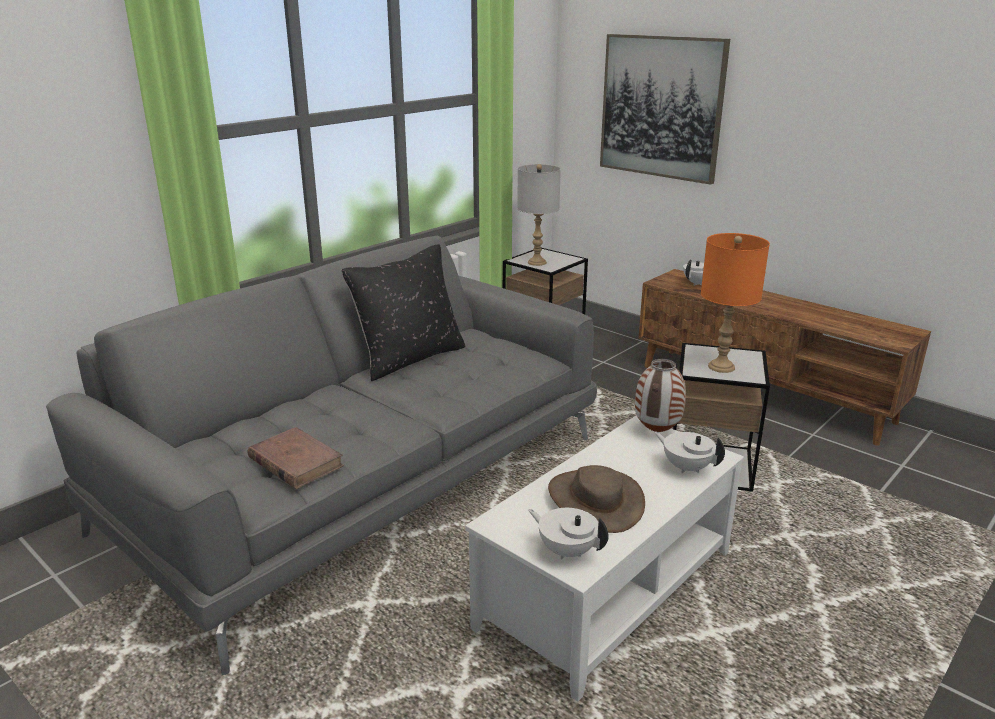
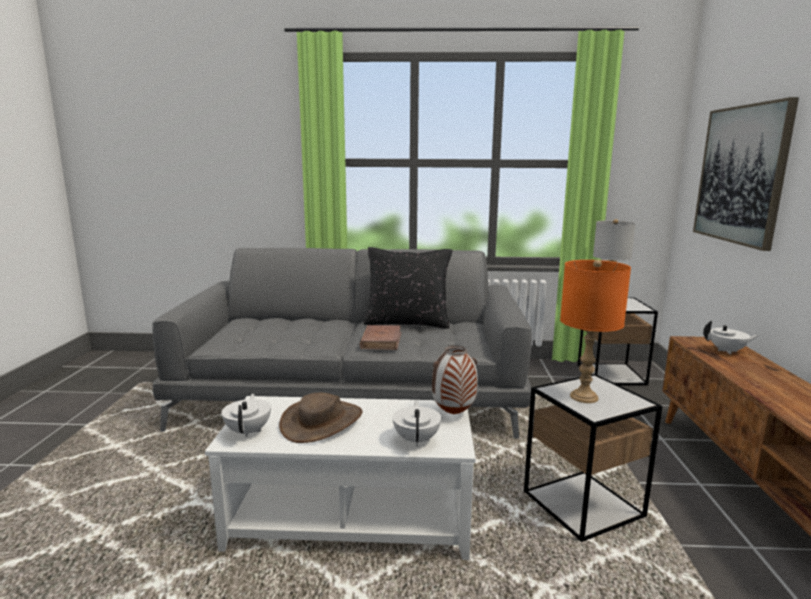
camera: 50 degrees right, 10 degrees down
brown book [248,427,344,489] -> brown book moved to [360,325,401,350]

